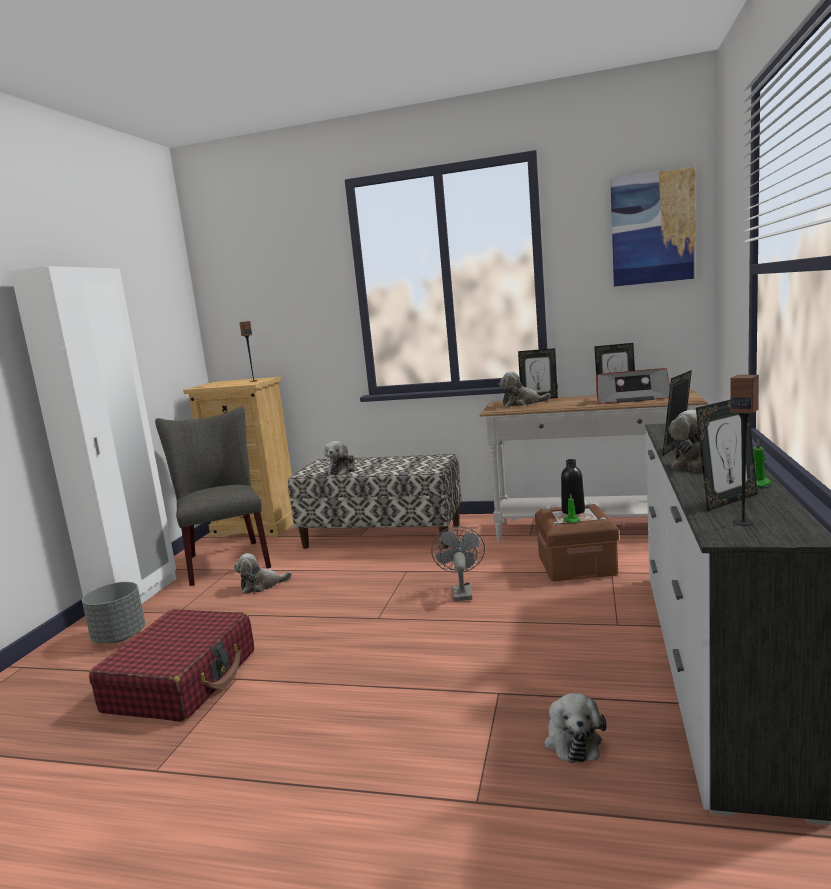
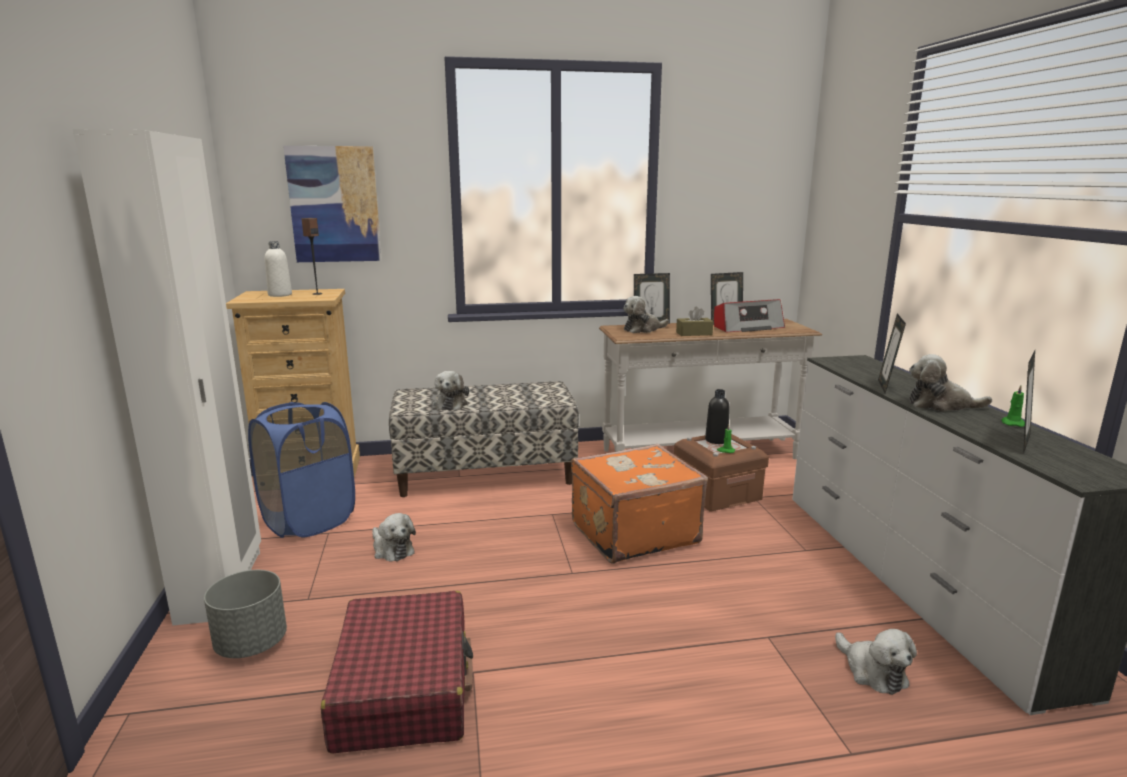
camera: 25 degrees left, 5 degrees up
grey chair [155,406,271,586] -> blue laundry basket [248,402,355,538]
plush toy [234,553,292,594] -> plush toy turned 90 degrees counterclockwise [372,513,416,562]
grey fan [431,526,485,601] -> orange suitcase [571,444,708,564]
picture [610,167,696,287] -> picture moved to [283,146,382,262]
speaker [730,375,759,526] -> none
none -> white bottle [265,241,292,297]
none -> brown tissue box [676,306,713,336]

